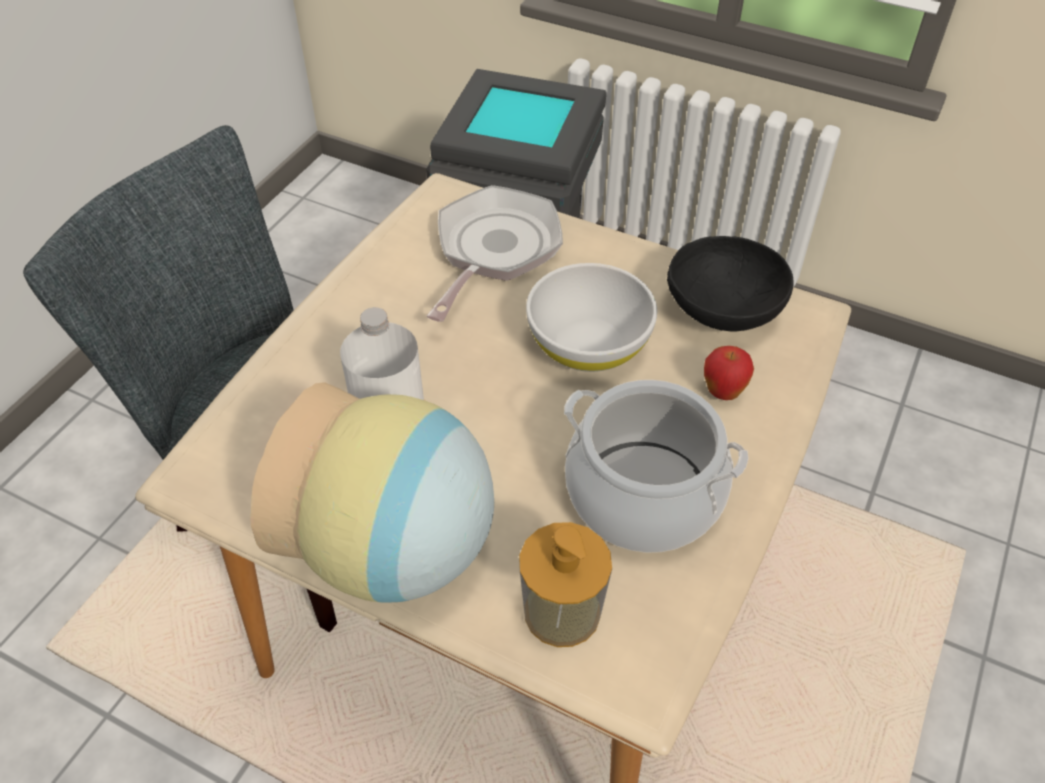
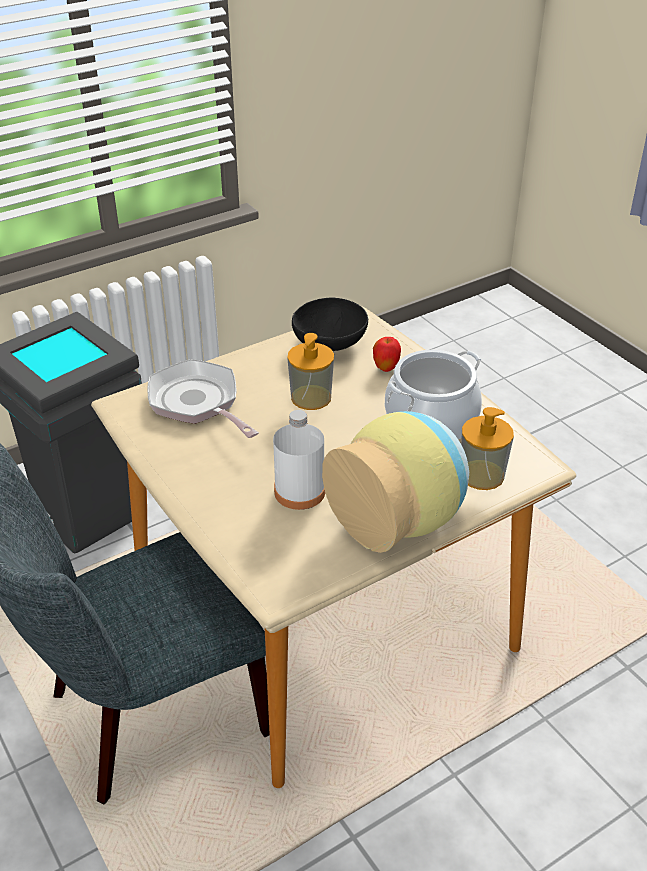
camera: 60 degrees left, 10 degrees down
white bowl [526,263,657,372] -> soap dispenser [287,333,334,410]

